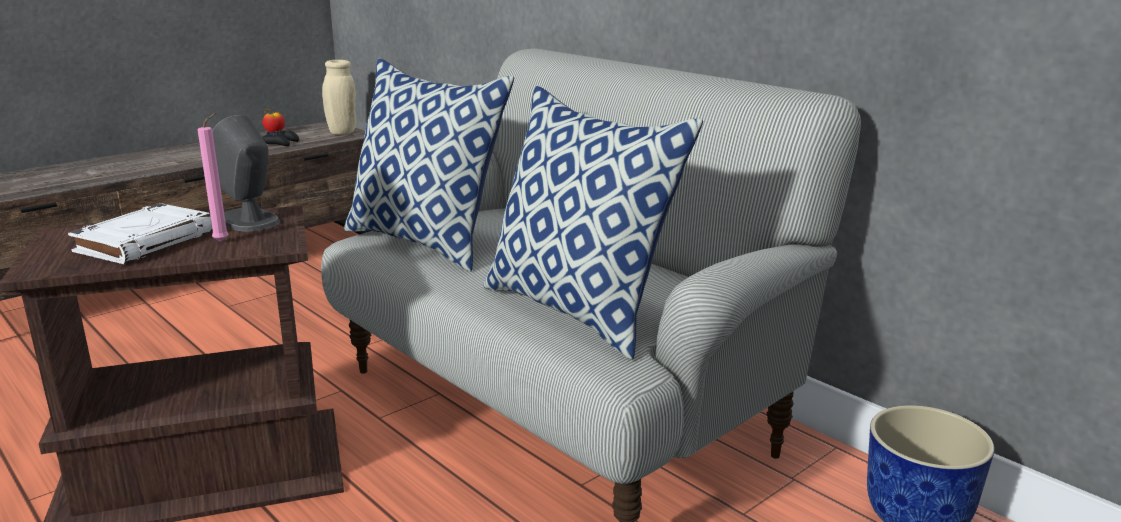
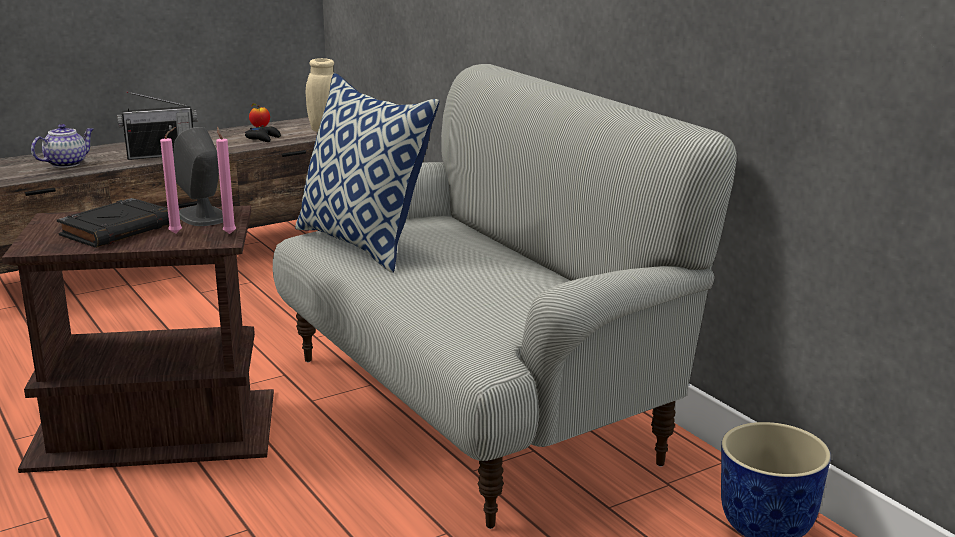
camera: 10 degrees right, 0 degrees up
white book [68,203,213,264] -> black book [57,198,169,248]
pillow [484,86,703,360] -> none
none -> teapot [31,124,94,168]
none -> radio [117,91,197,160]
none -> pink candle [216,127,236,234]

